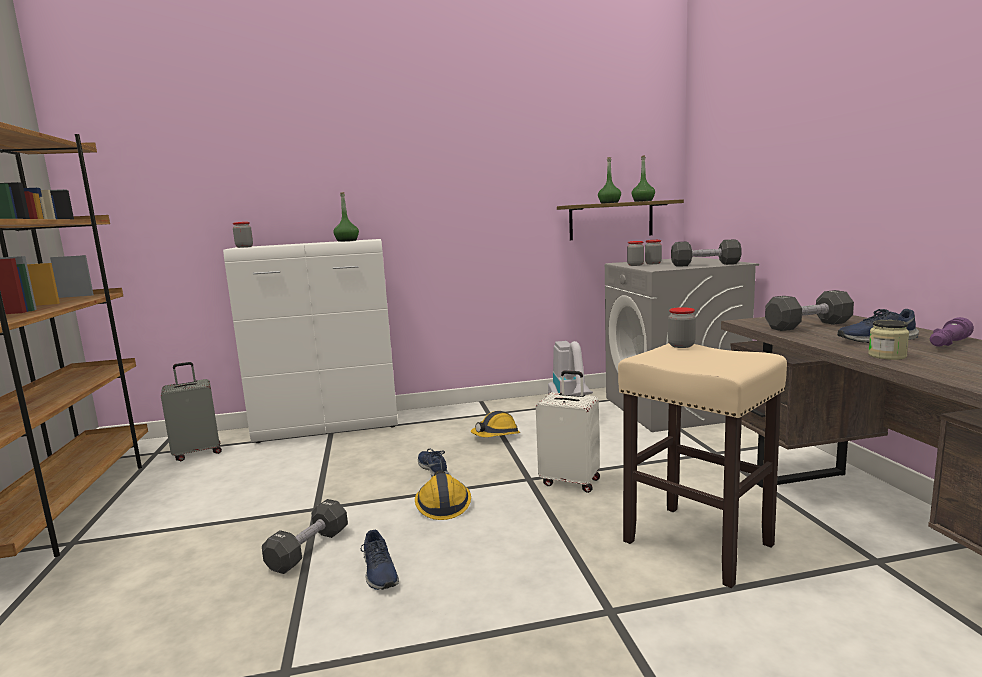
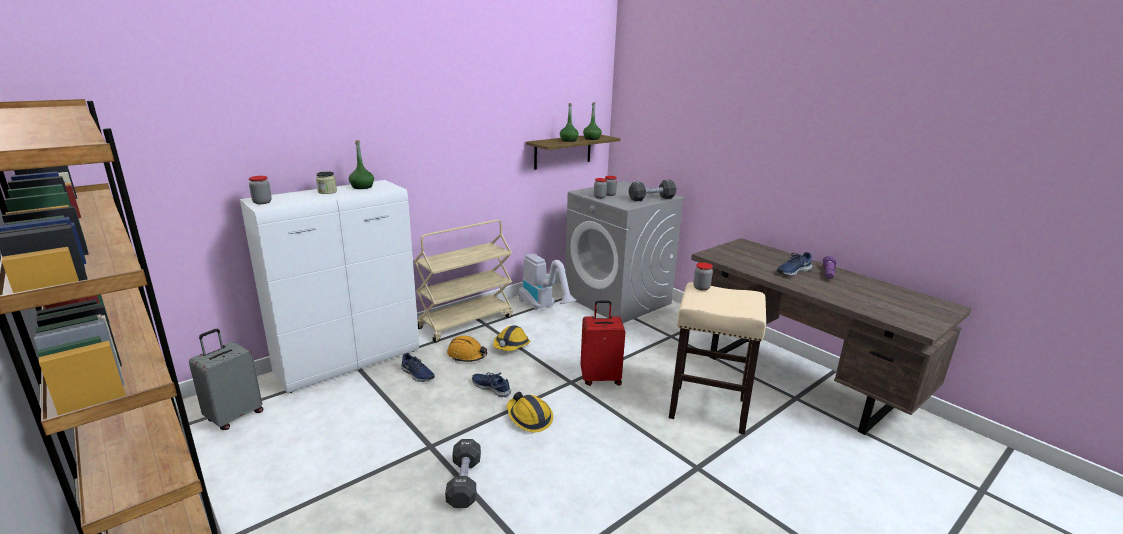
camera: 30 degrees left, 10 degrees up
blue shoe [361,530,399,590] -> blue shoe moved to [401,353,435,382]
white suitcase [536,370,600,493] -> red suitcase [581,301,625,386]
black dumbbell [765,290,854,331] -> none
jar [868,320,909,360] -> jar moved to [316,171,337,194]
none -> beige cart [414,219,513,343]
none -> orange hard hat [447,336,487,362]

